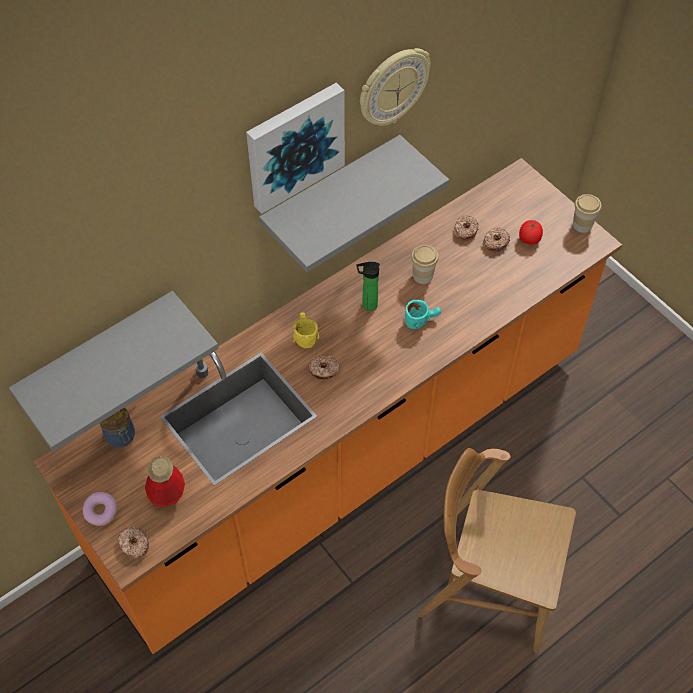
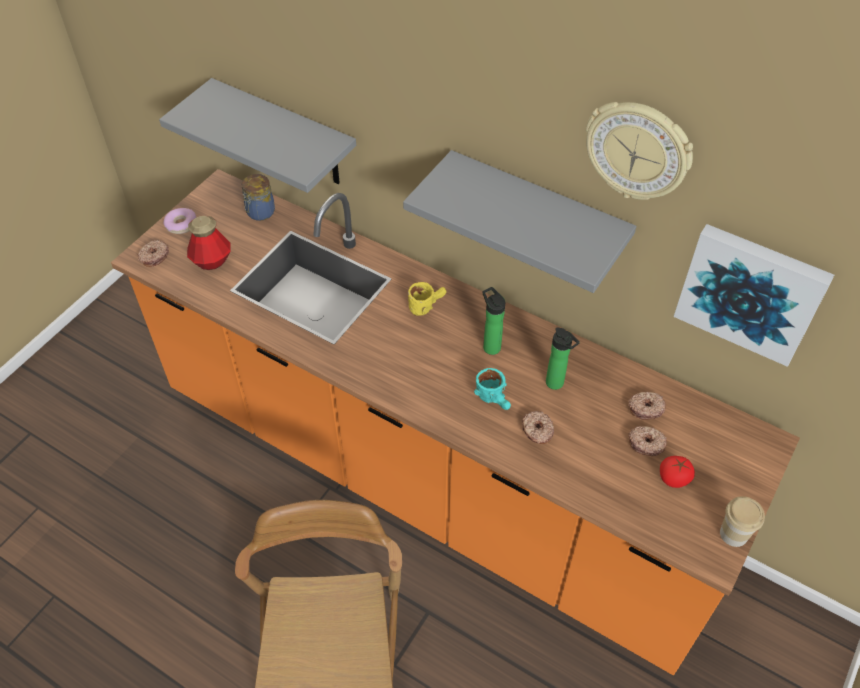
camera: 70 degrees right, 5 degrees down
picture [246,83,345,214] -> picture moved to [673,224,834,367]
donut [309,355,340,380] -> donut moved to [522,411,554,444]
cup [411,245,439,284] -> bottle [546,327,580,390]

